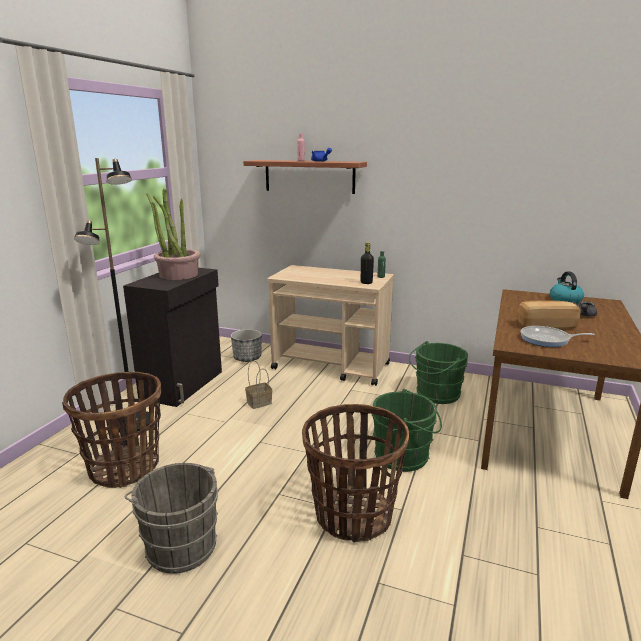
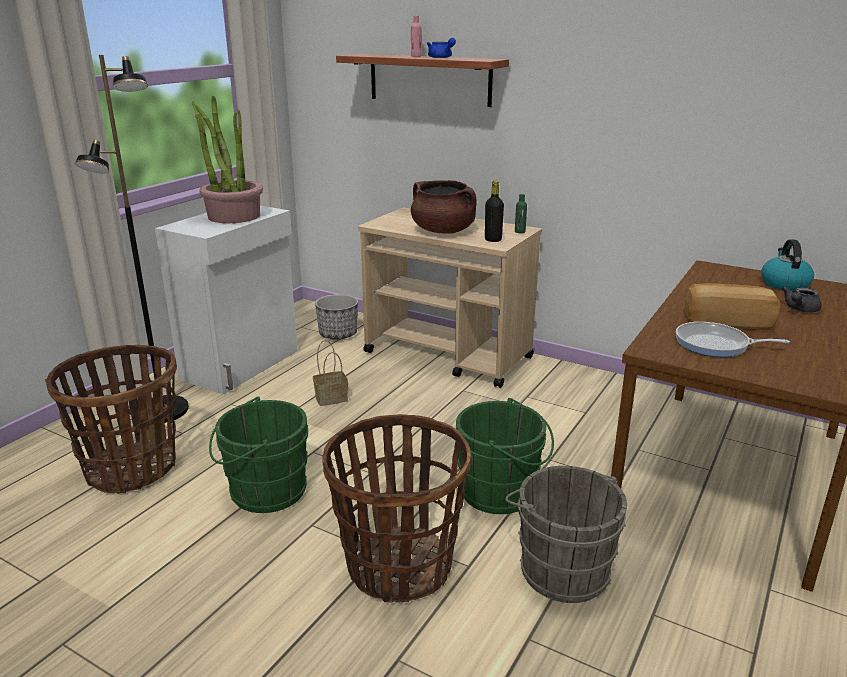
camera: 10 degrees right, 5 degrees up
black cabinet [123,268,222,407] -> white cabinet [155,206,298,394]
grey bucket [125,463,219,574] -> grey bucket moved to [505,466,627,603]
green bucket [409,341,468,404] -> green bucket moved to [209,397,308,513]
none -> brown cooking pot [411,180,476,234]

